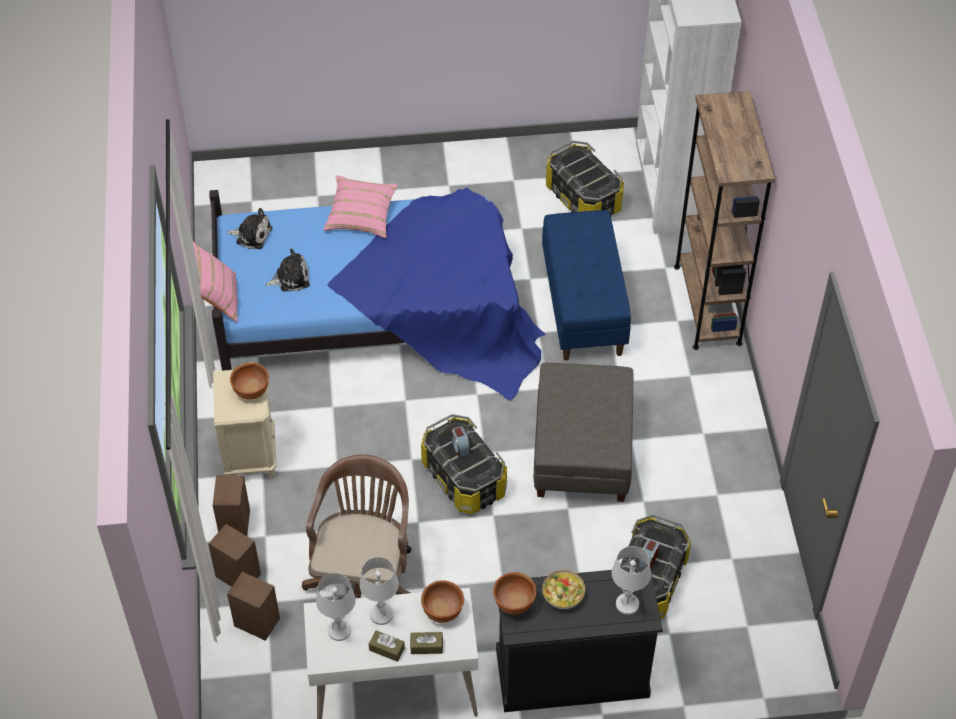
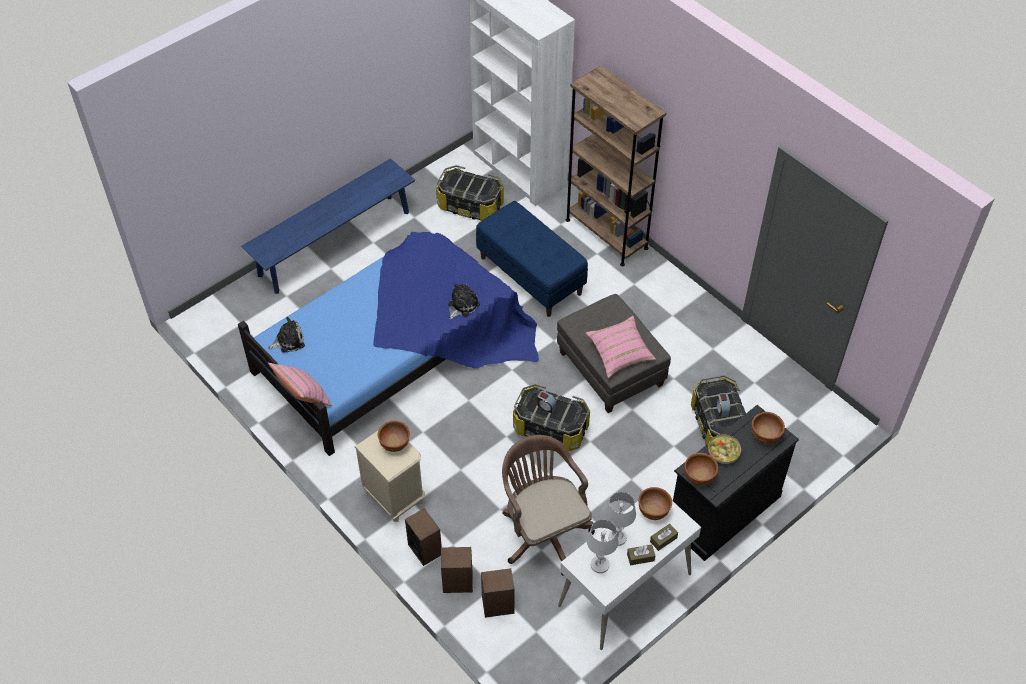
camera: 35 degrees left, 0 degrees up
plush toy [265,248,310,291] -> plush toy moved to [448,283,480,320]
pink pillow [323,175,397,238] -> pink pillow moved to [586,316,656,378]
white table lamp [612,546,651,615] -> brown bowl [752,412,785,444]
none -> blue bench [241,158,415,294]

